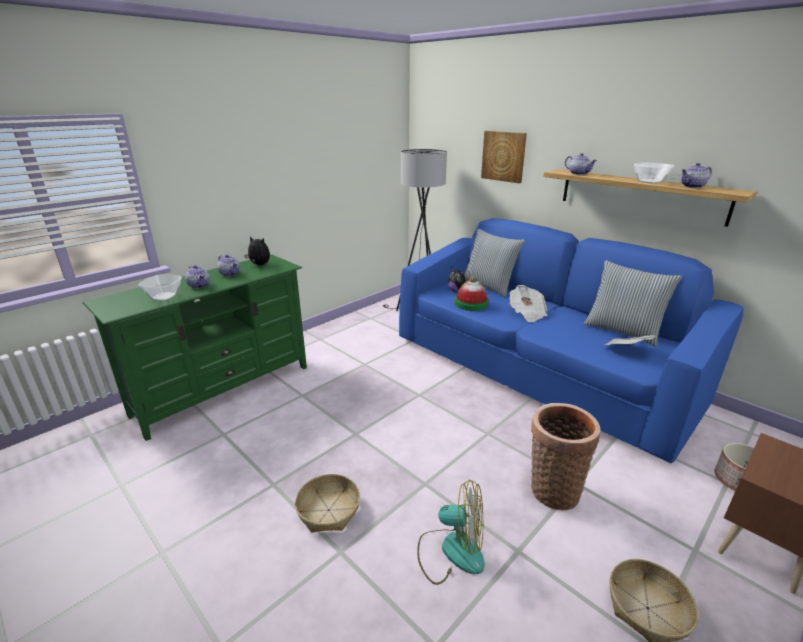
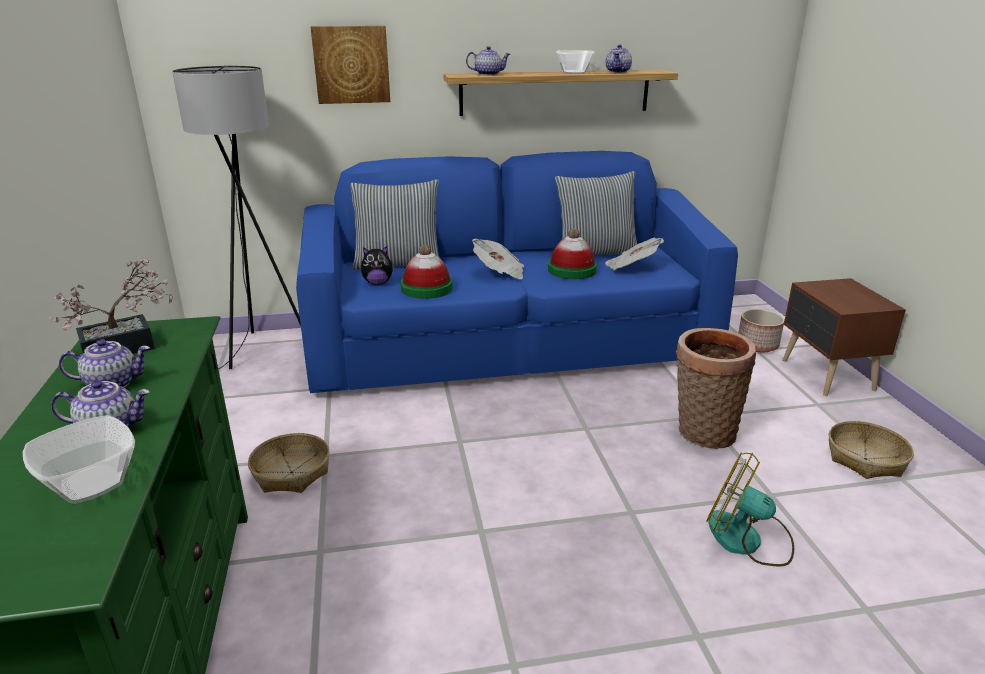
camera: 55 degrees left, 0 degrees up
plush toy [244,236,270,265] -> potted plant [49,259,173,354]
basket [295,474,360,533] -> basket moved to [248,433,329,493]
fan [417,480,485,585] -> fan turned 105 degrees counterclockwise [706,452,794,567]
none -> hat [548,229,597,279]

